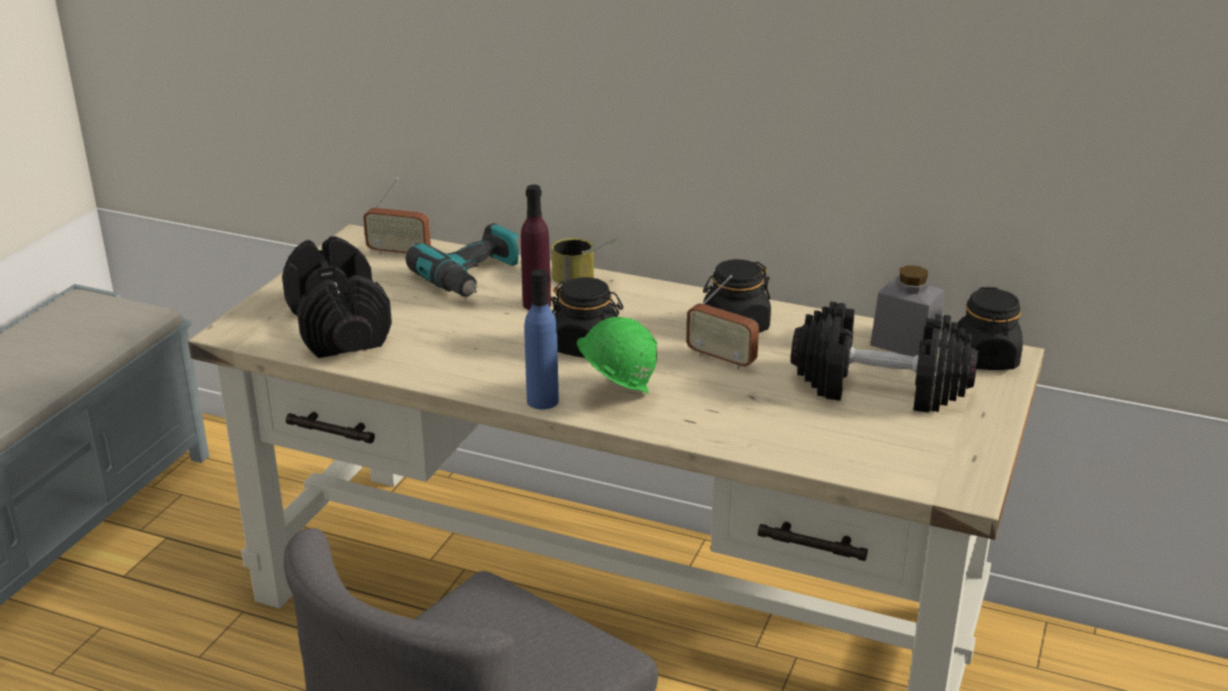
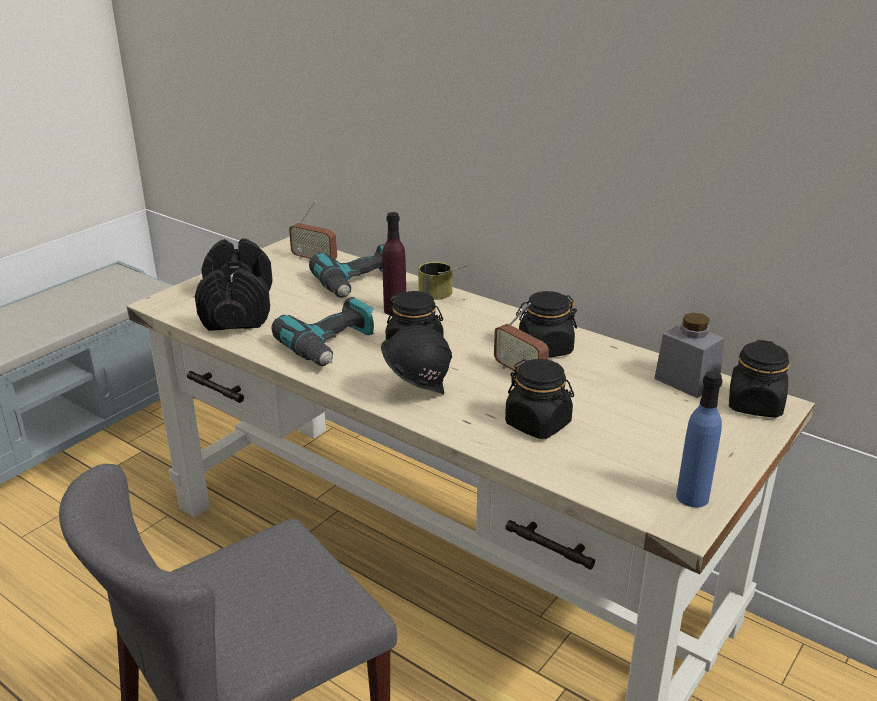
camera: 15 degrees right, 0 degrees up
blue bottle [525,269,559,410] -> blue bottle moved to [676,371,723,508]
green hard hat [577,317,657,395] -> black hard hat [381,325,452,395]
black dumbbell [791,301,978,412] -> none
none -> power drill [271,297,374,366]
none -> black jar [505,359,574,439]

